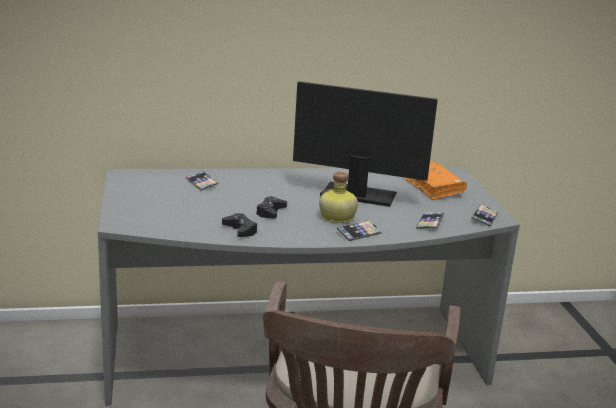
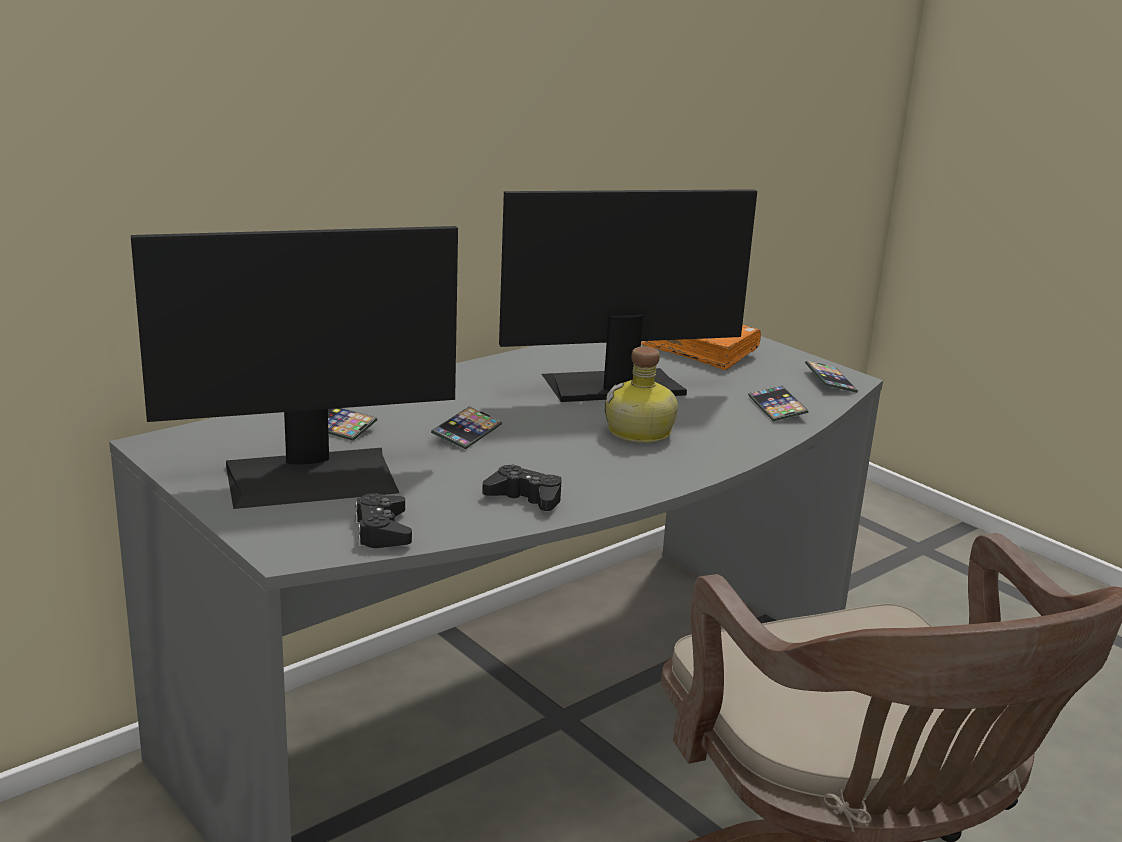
camera: 30 degrees left, 0 degrees up
black game controller [256,196,287,219] -> black game controller moved to [354,493,412,548]
phone [337,220,382,241] -> phone moved to [431,406,502,449]
none -> monitor [131,226,458,509]

